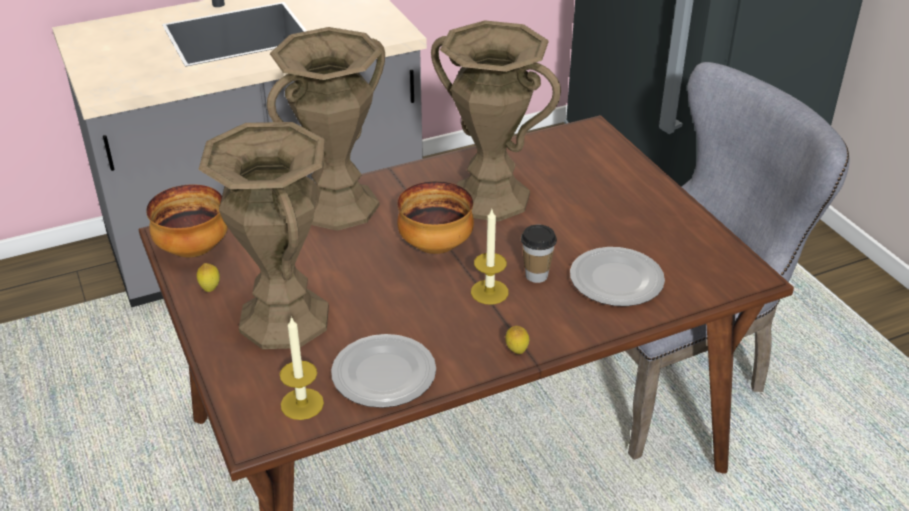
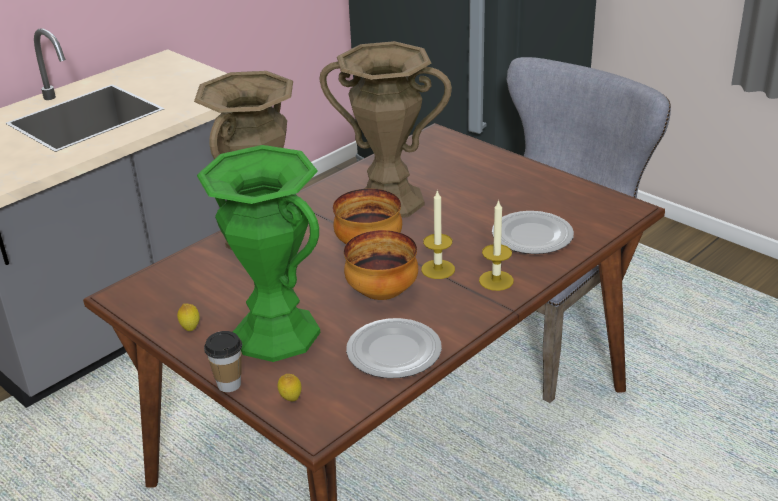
camera: 20 degrees left, 5 degrees down
bowl [146,184,228,258] -> bowl moved to [344,230,418,300]
brown vase [198,122,329,349] -> green vase [197,145,320,362]
candle [280,316,324,420] -> candle moved to [479,199,514,291]
lemon [505,326,529,354] -> lemon moved to [278,374,302,401]
cup [521,224,557,283] -> cup moved to [204,331,242,392]

